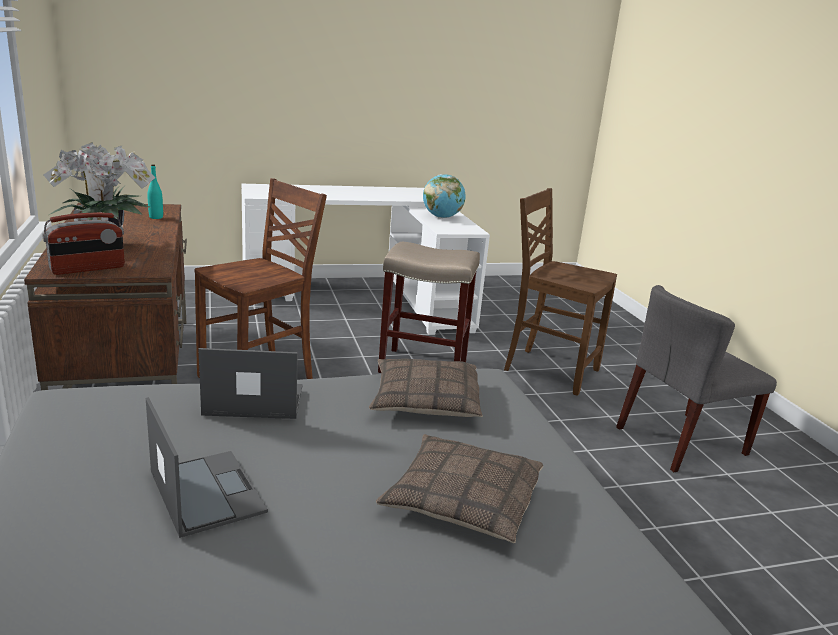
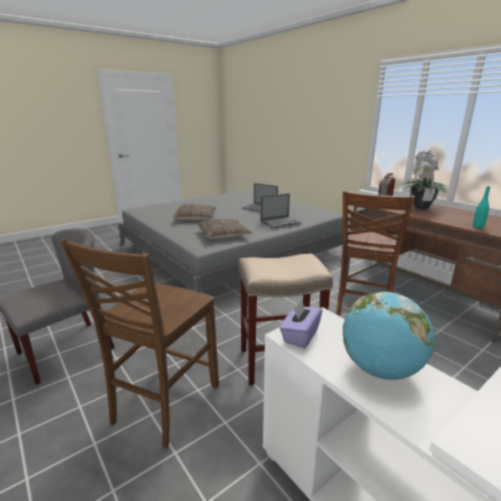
camera: 160 degrees right, 0 degrees up
brown chair [504,188,617,396] -> brown chair turned 105 degrees clockwise [60,238,219,448]
none -> purple tissue box [280,300,323,348]

